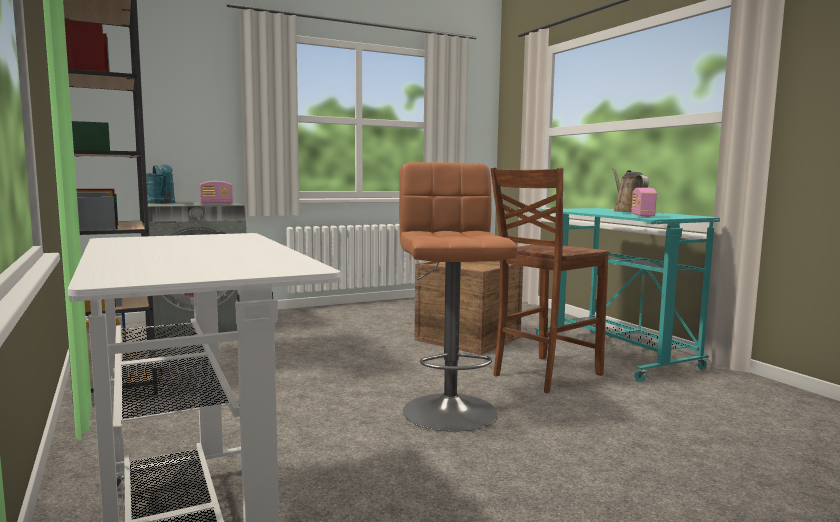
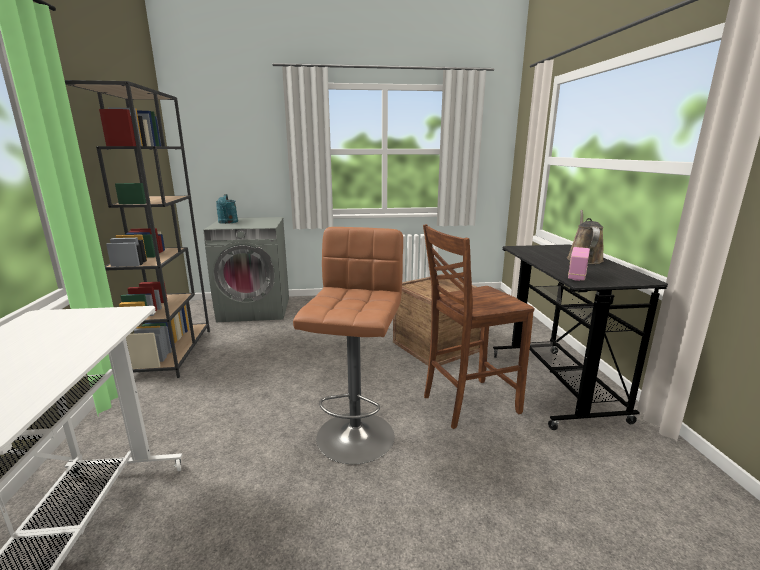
camera: 20 degrees right, 10 degrees up
radio [200,181,233,205] -> none
turquoise desk [535,208,720,382] -> black desk [493,245,668,430]

